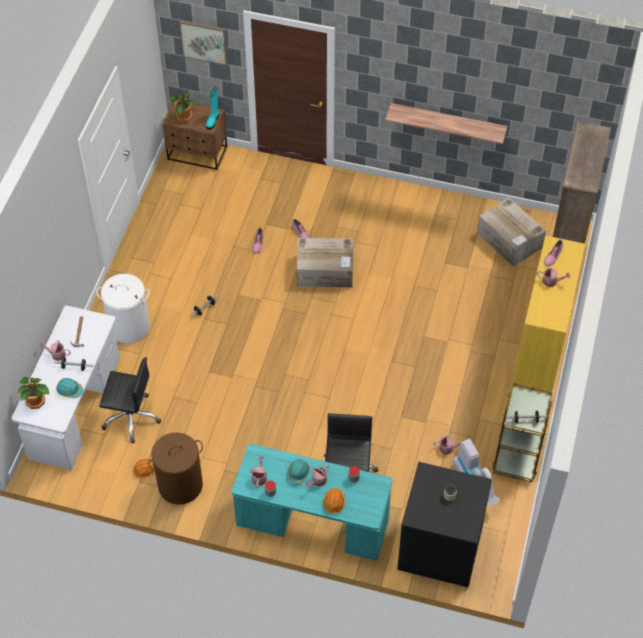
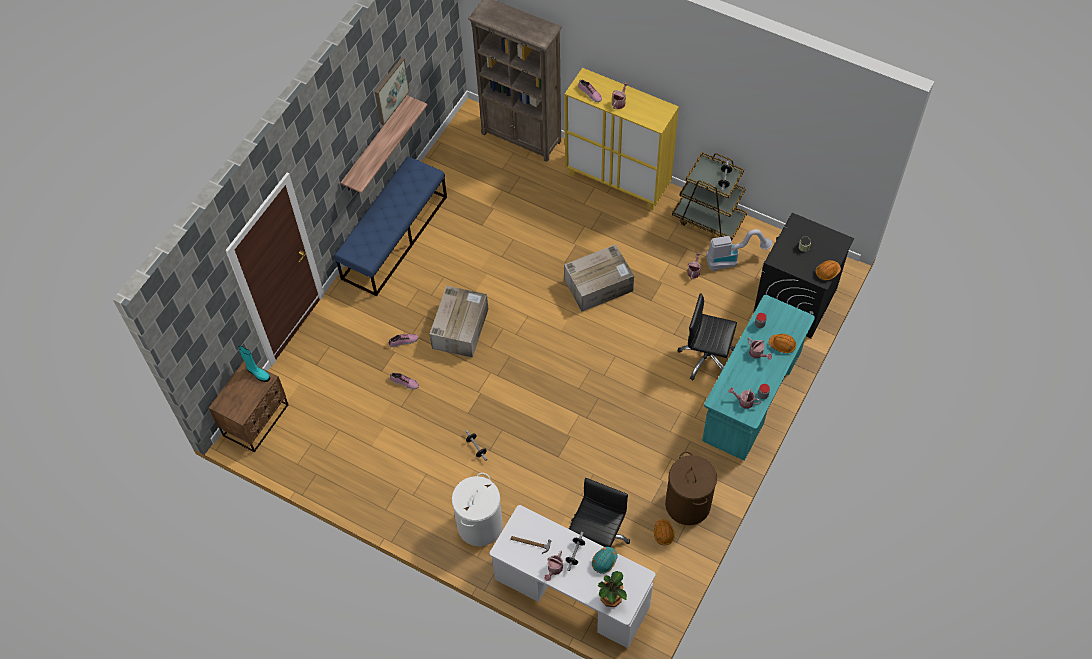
camera: 75 degrees left, 5 degrees up
potted plant [170,92,194,123] -> none
picture [179,20,228,66] -> picture moved to [375,57,410,125]
turquoise hard hat [286,459,310,485] -> none
cardboard box [477,198,546,267] -> cardboard box moved to [564,244,634,311]
none -> blue bench [334,156,447,296]
none -> orange hard hat [815,260,841,280]

